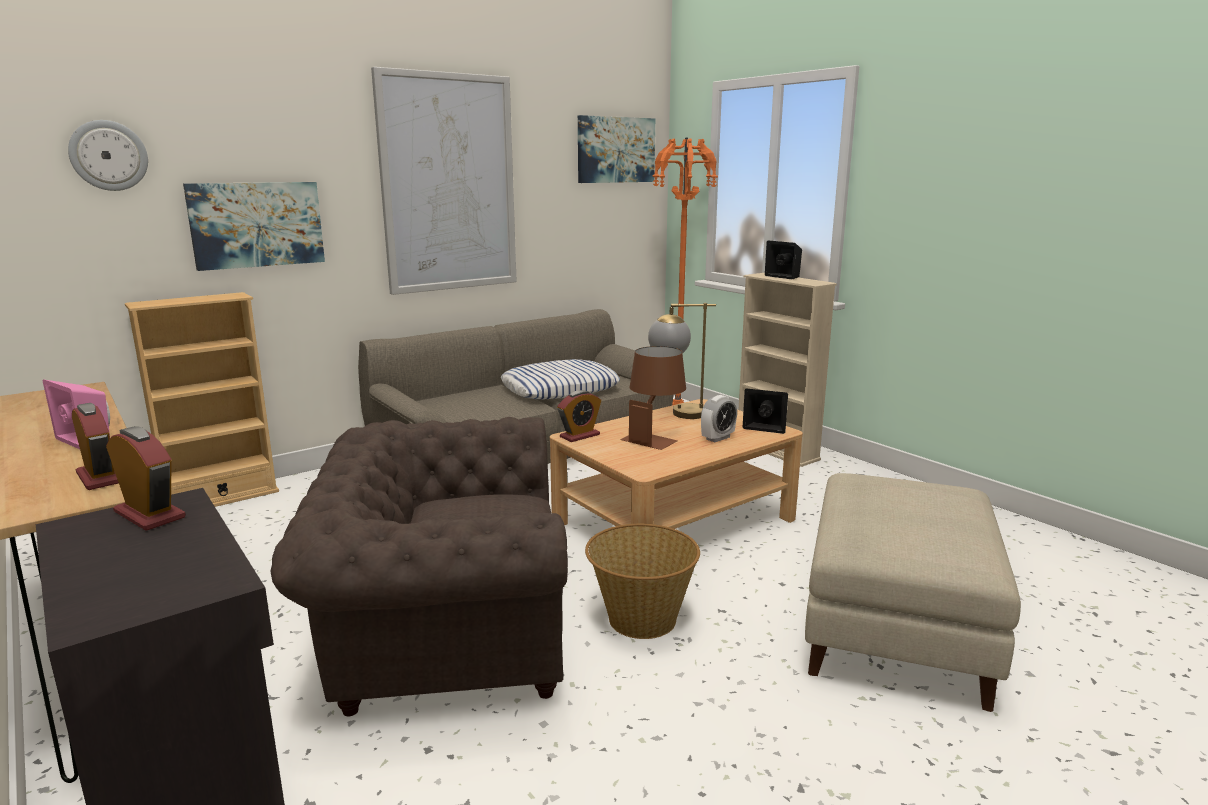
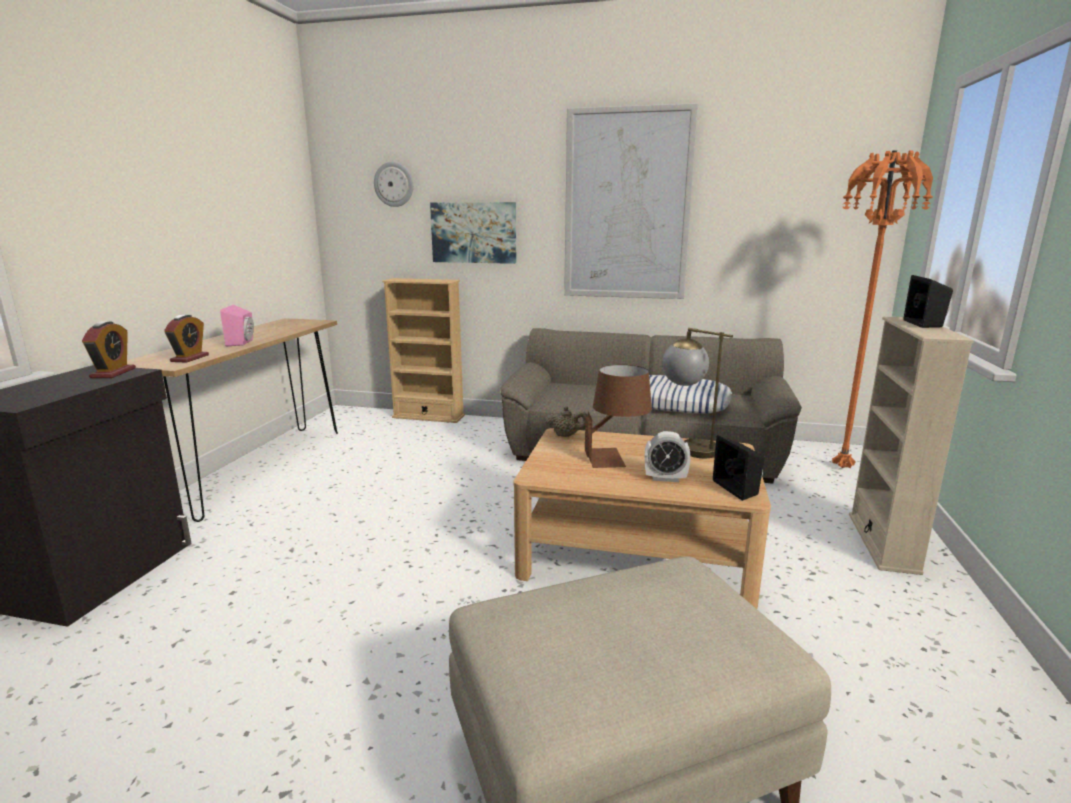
camera: 50 degrees right, 0 degrees up
brown armchair [271,417,568,716] -> none
alarm clock [557,390,601,442] -> beige teapot [545,407,588,437]
picture [578,115,655,183] -> none
basket [585,524,700,639] -> none

